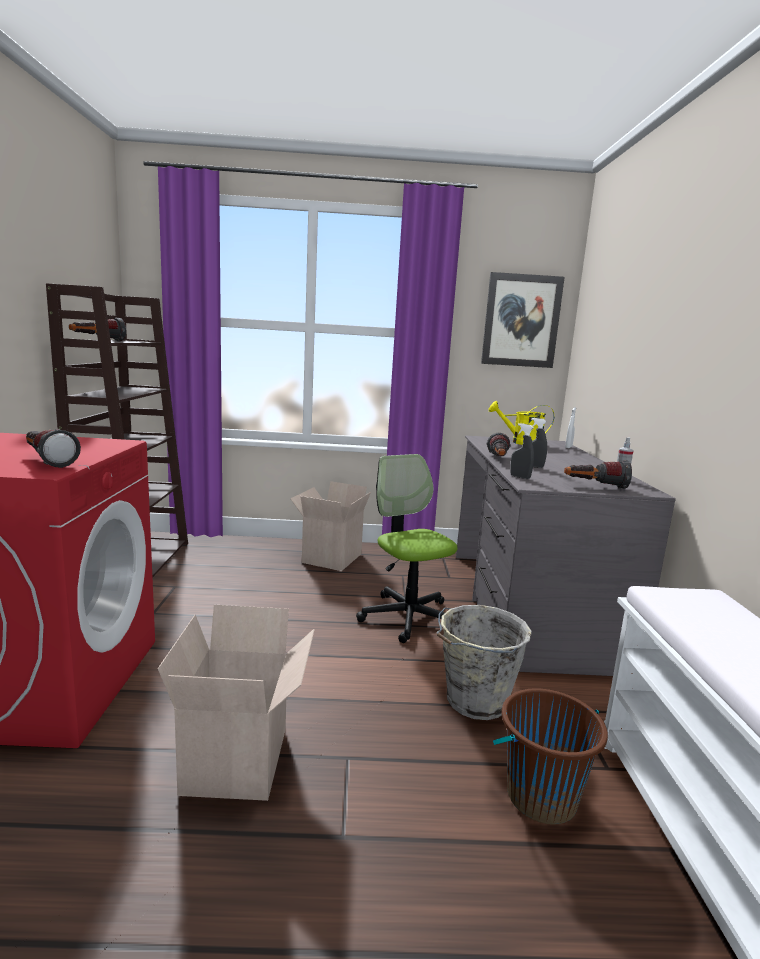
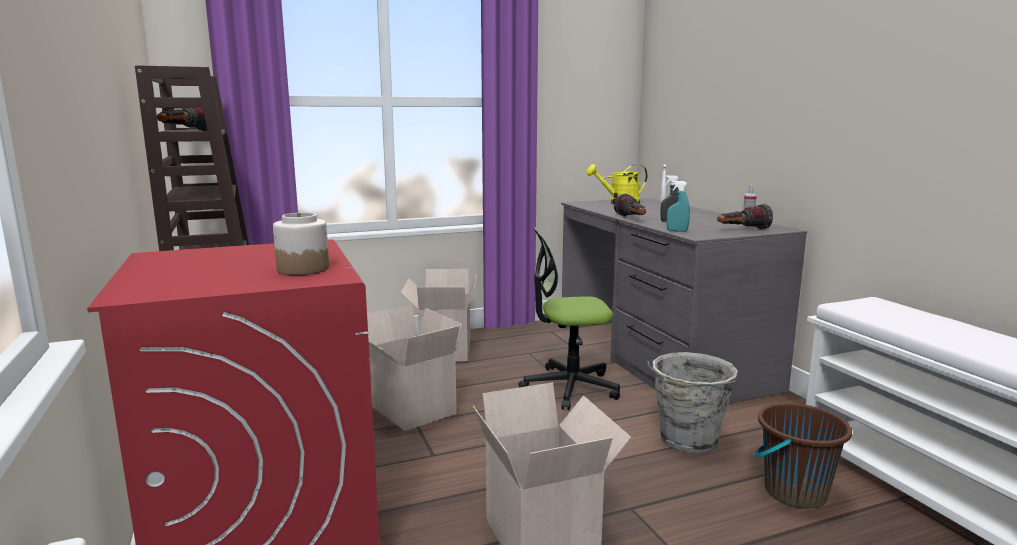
camera: 20 degrees left, 0 degrees up
flashlight [26,429,81,468] -> jar [273,213,329,275]
office chair [356,454,457,643] -> office chair turned 45 degrees counterclockwise [518,227,620,410]
picture [481,272,565,368] -> none
grey spray bottle [510,423,534,479] -> turquoise spray bottle [667,181,690,232]
none -> cardboard box [367,304,463,431]

